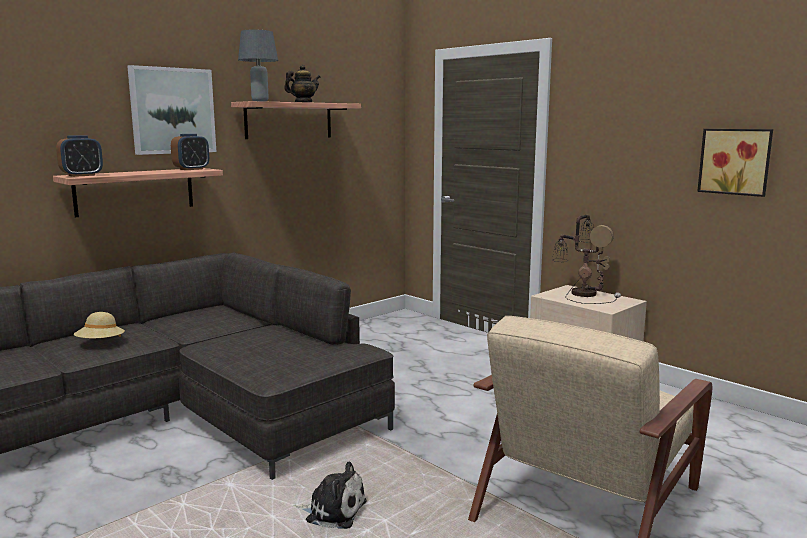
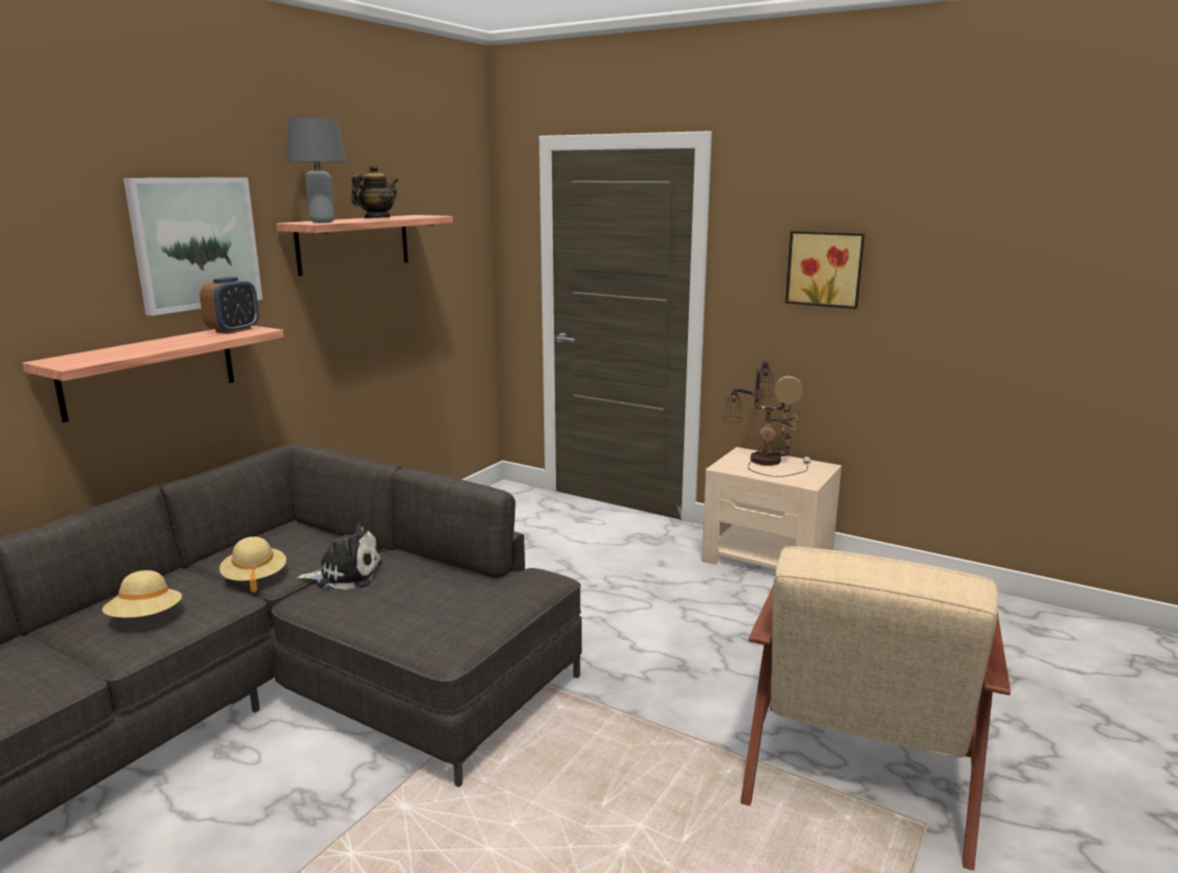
camera: 15 degrees left, 5 degrees up
alarm clock [56,135,103,177] -> none
plush toy [293,462,366,529] -> plush toy moved to [297,522,382,590]
picture [697,129,773,197] -> picture moved to [785,231,865,309]
none -> beige hat [220,537,286,592]

